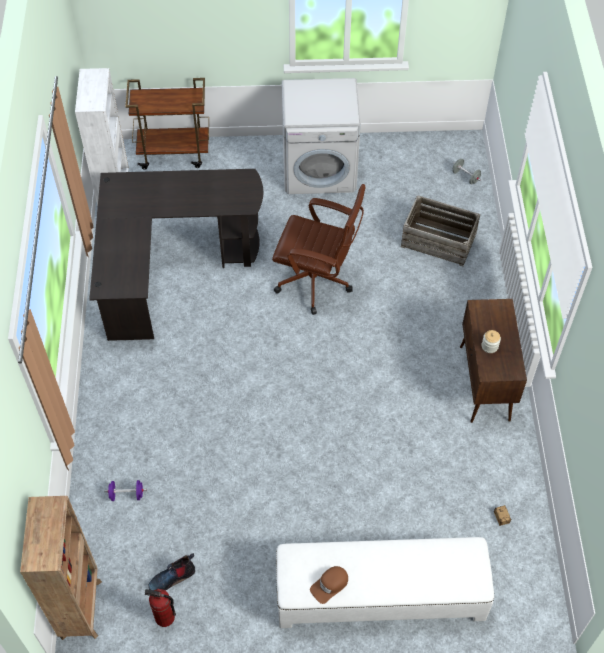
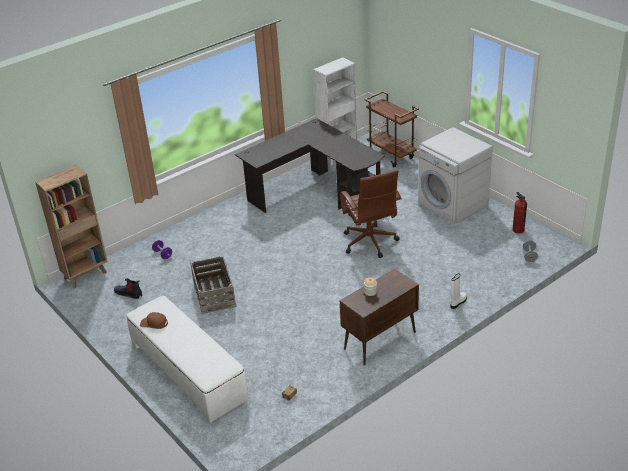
camera: 55 degrees right, 20 degrees down
fire extinguisher [145,589,176,627] -> fire extinguisher moved to [512,192,527,234]
crate [401,195,480,266] -> crate moved to [190,256,237,314]
none -> white boot [450,273,467,309]

